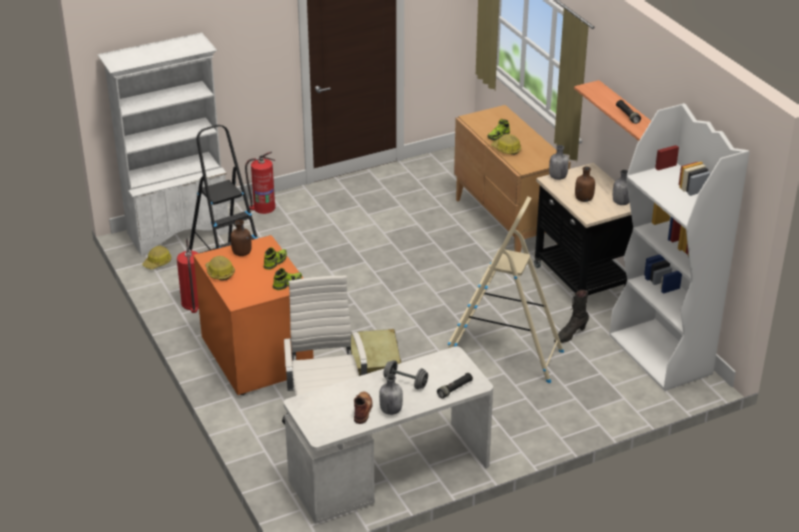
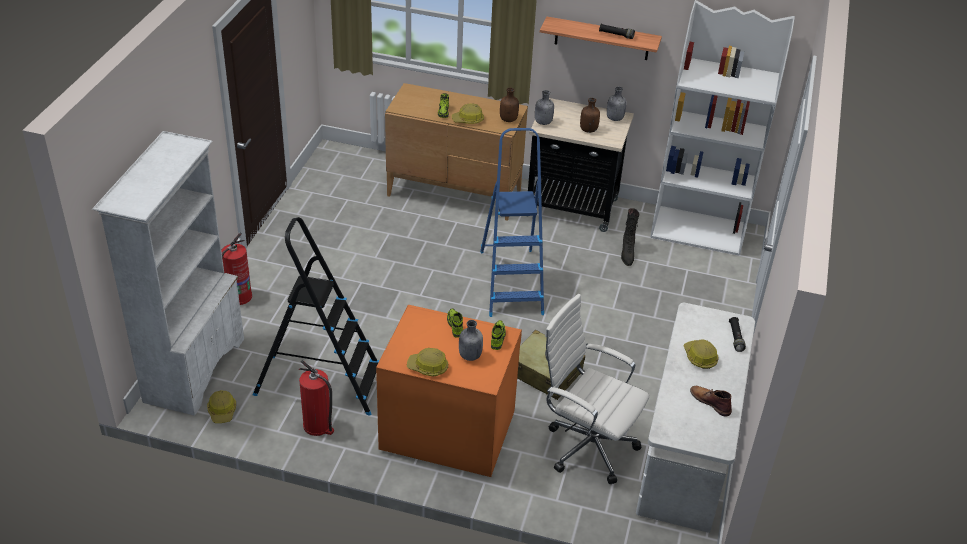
camera: 50 degrees left, 5 degrees up
brown bottle [231,220,252,256] -> brown bottle moved to [500,88,519,122]
grey bottle [379,374,403,415] -> grey bottle moved to [459,320,483,361]
grey dumbbell [383,360,428,389] -> hard hat [684,339,719,369]
beige step ladder [448,196,564,383] -> none
none -> blue step ladder [480,128,544,317]

